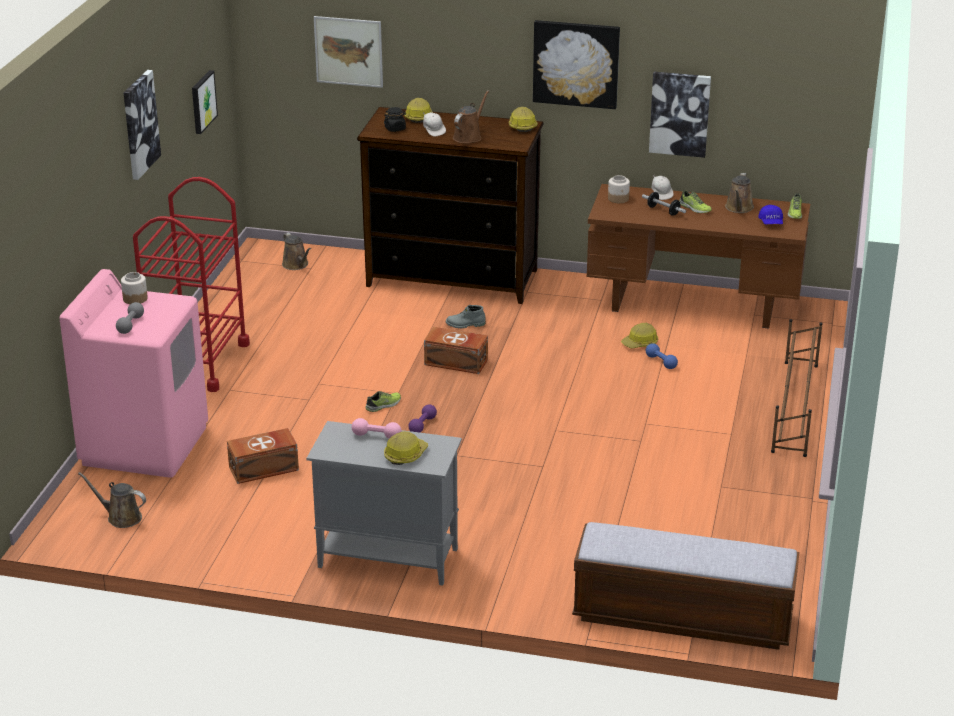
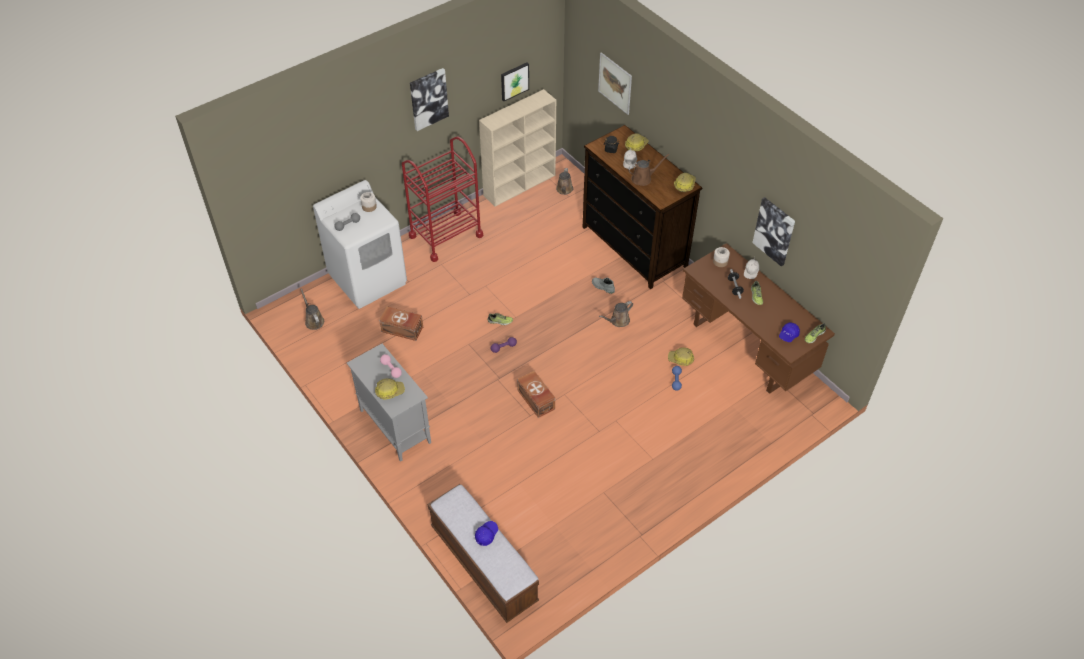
camera: 40 degrees right, 20 degrees up
pink washing machine [60,269,208,478] -> white washing machine [313,180,407,309]
brown storage box [424,327,488,374] -> brown storage box moved to [517,371,555,418]
picture [533,20,620,109] -> none
brown watering can [725,173,754,213] -> brown watering can moved to [599,301,633,327]
brown shoe rack [771,319,823,457] -> none
none -> blue cap [475,521,498,546]
none -> beige bookcase [479,89,556,207]

